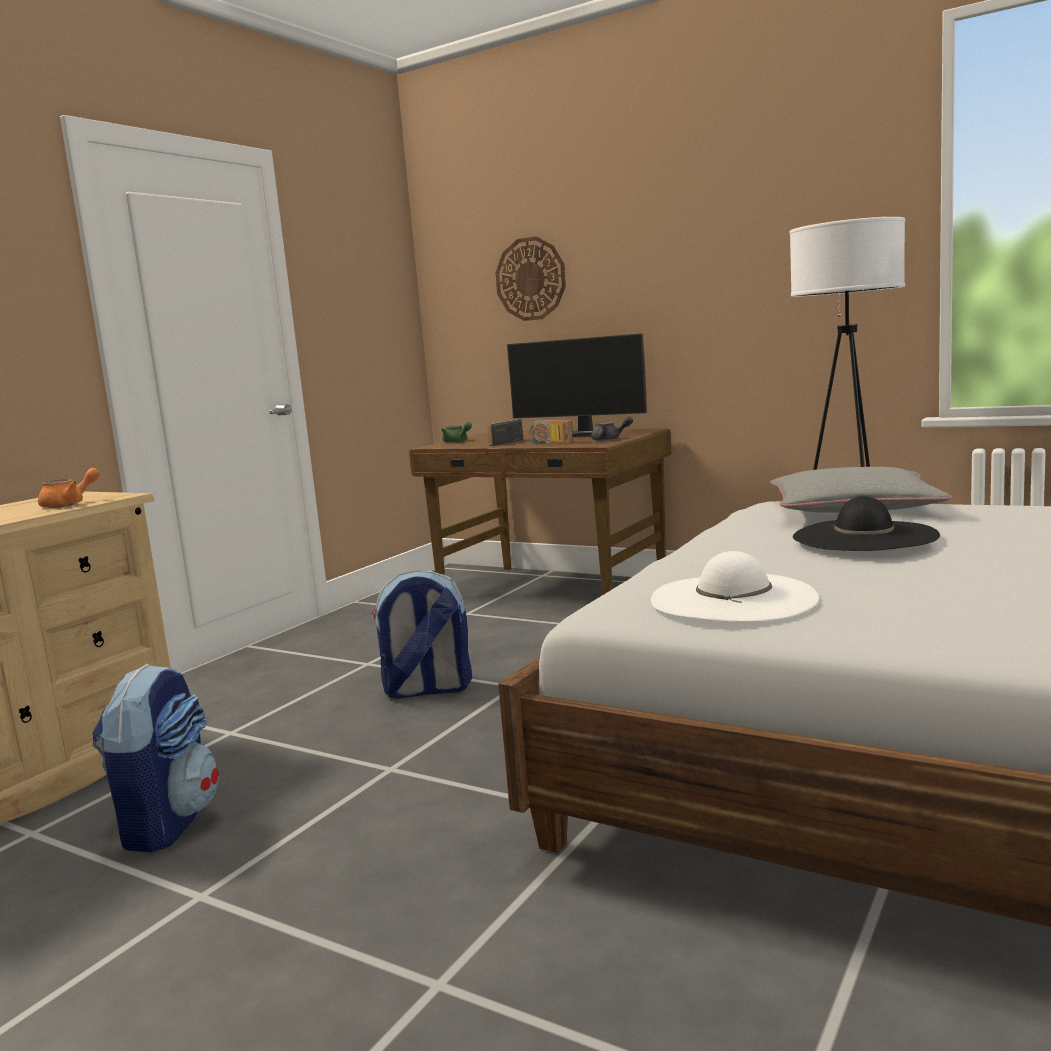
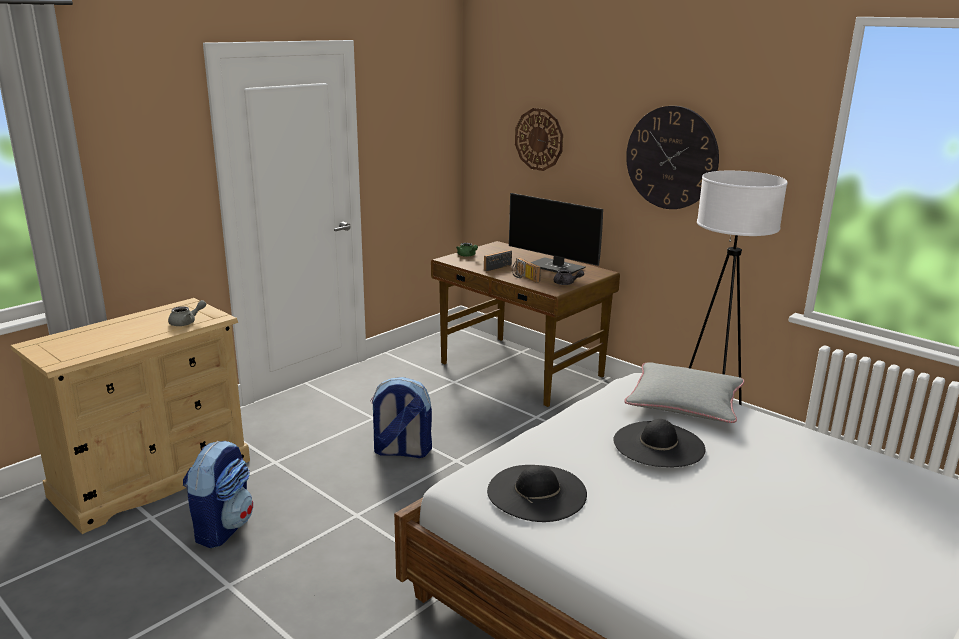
camera: 10 degrees right, 10 degrees up
orange teapot [38,468,100,508] -> grey teapot [168,300,206,326]
white hat [651,551,820,622] -> black hat [487,465,587,522]
none -> wall clock [626,106,719,209]

